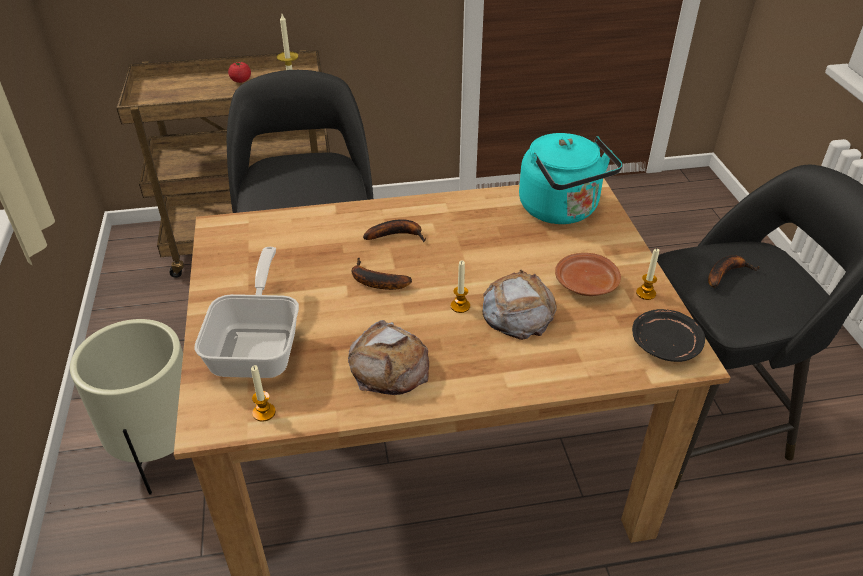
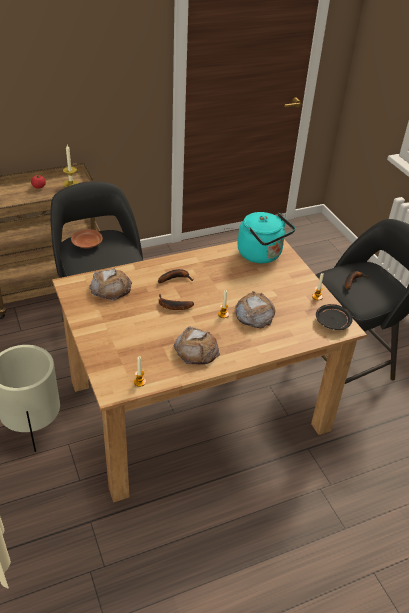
camera: 15 degrees left, 0 degrees up
frying pan [194,247,299,378] -> none
brown plate [555,253,621,296] -> brown plate moved to [71,229,103,248]
none -> bread [89,268,132,301]

